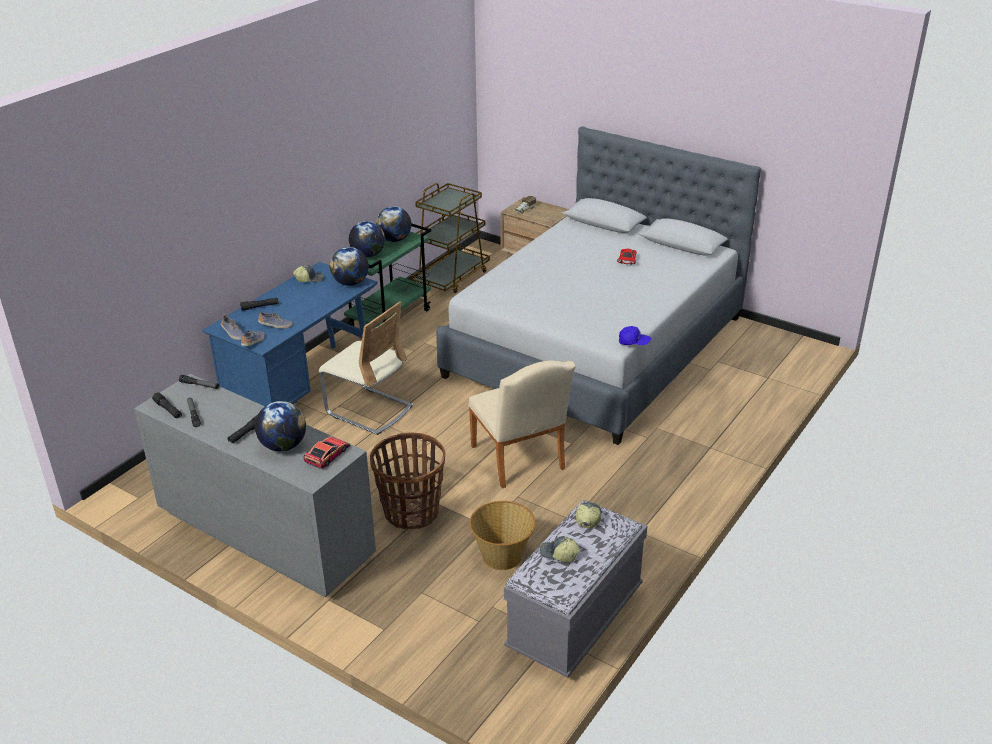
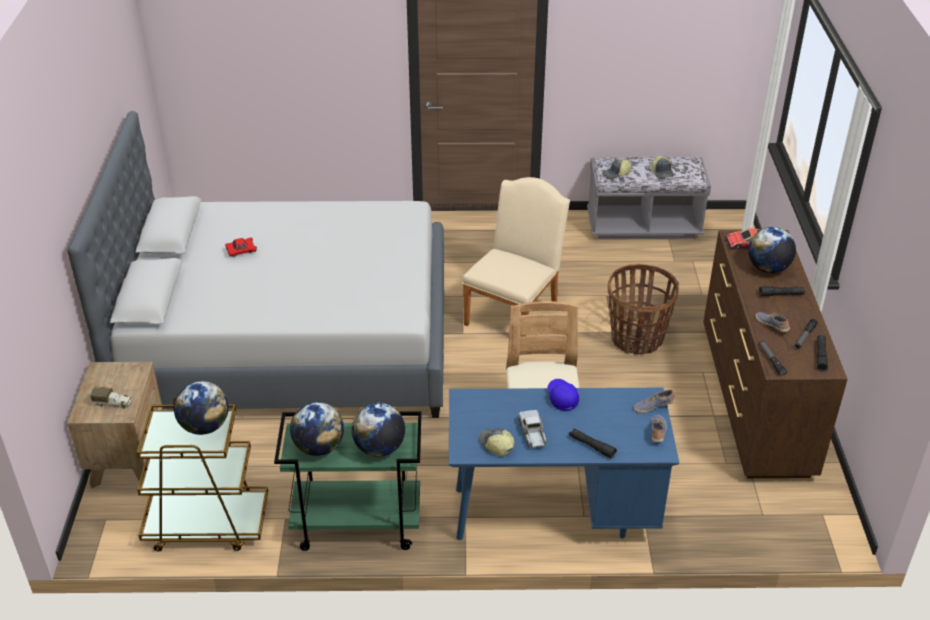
camera: 125 degrees left, 5 degrees up
grey dresser [134,374,376,597] -> brown dresser [703,230,848,478]
shoe [258,312,293,329] -> shoe moved to [755,312,790,332]
globe [330,247,369,286] -> globe moved to [174,381,229,435]
basket [469,501,536,570] -> none
blue cap [619,326,652,345] -> blue cap moved to [547,379,579,411]
none -> toy truck [518,410,546,448]

